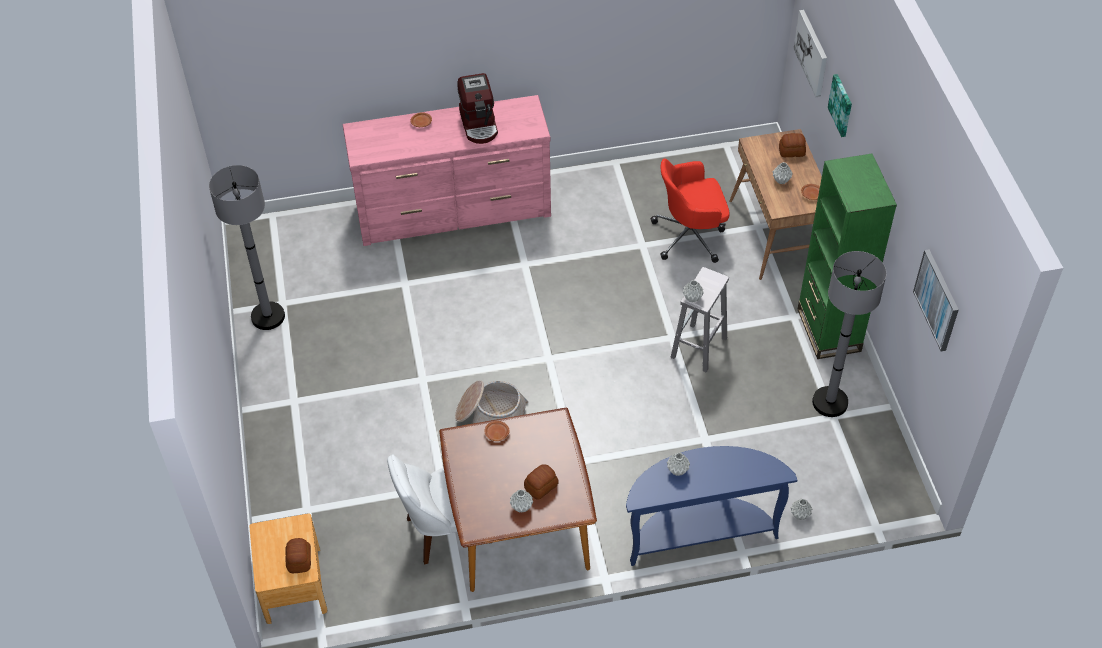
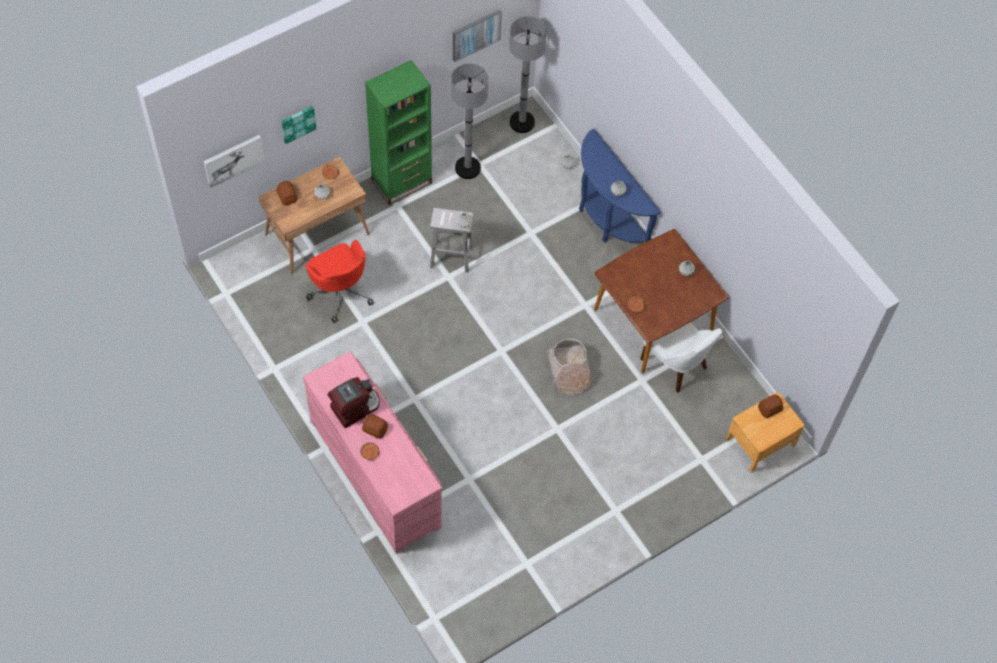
camera: 115 degrees left, 10 degrees up
grey floor lamp [209,165,285,330] -> grey floor lamp moved to [509,16,547,133]
bread [524,464,559,499] -> bread moved to [362,414,388,439]

